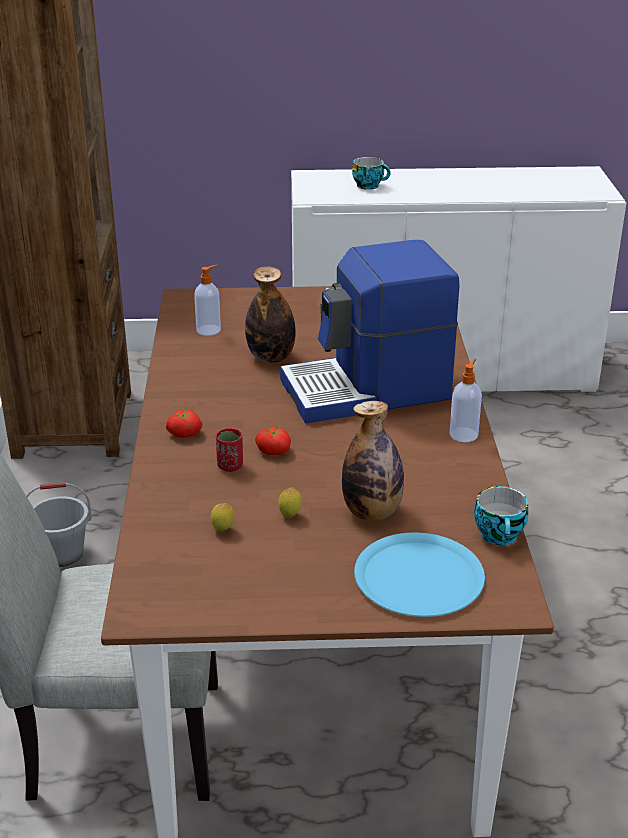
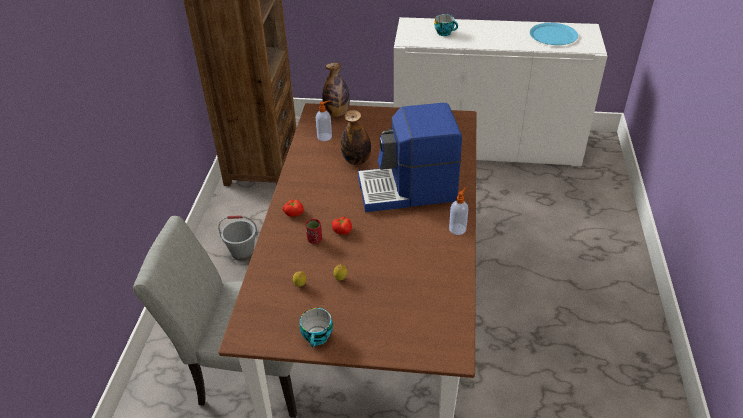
camera: 10 degrees right, 10 degrees up
bottle [342,401,404,521] -> bottle moved to [322,63,350,117]
blue plate [354,533,485,617] -> blue plate moved to [530,23,578,45]
cup [474,486,528,545] -> cup moved to [300,308,333,347]

